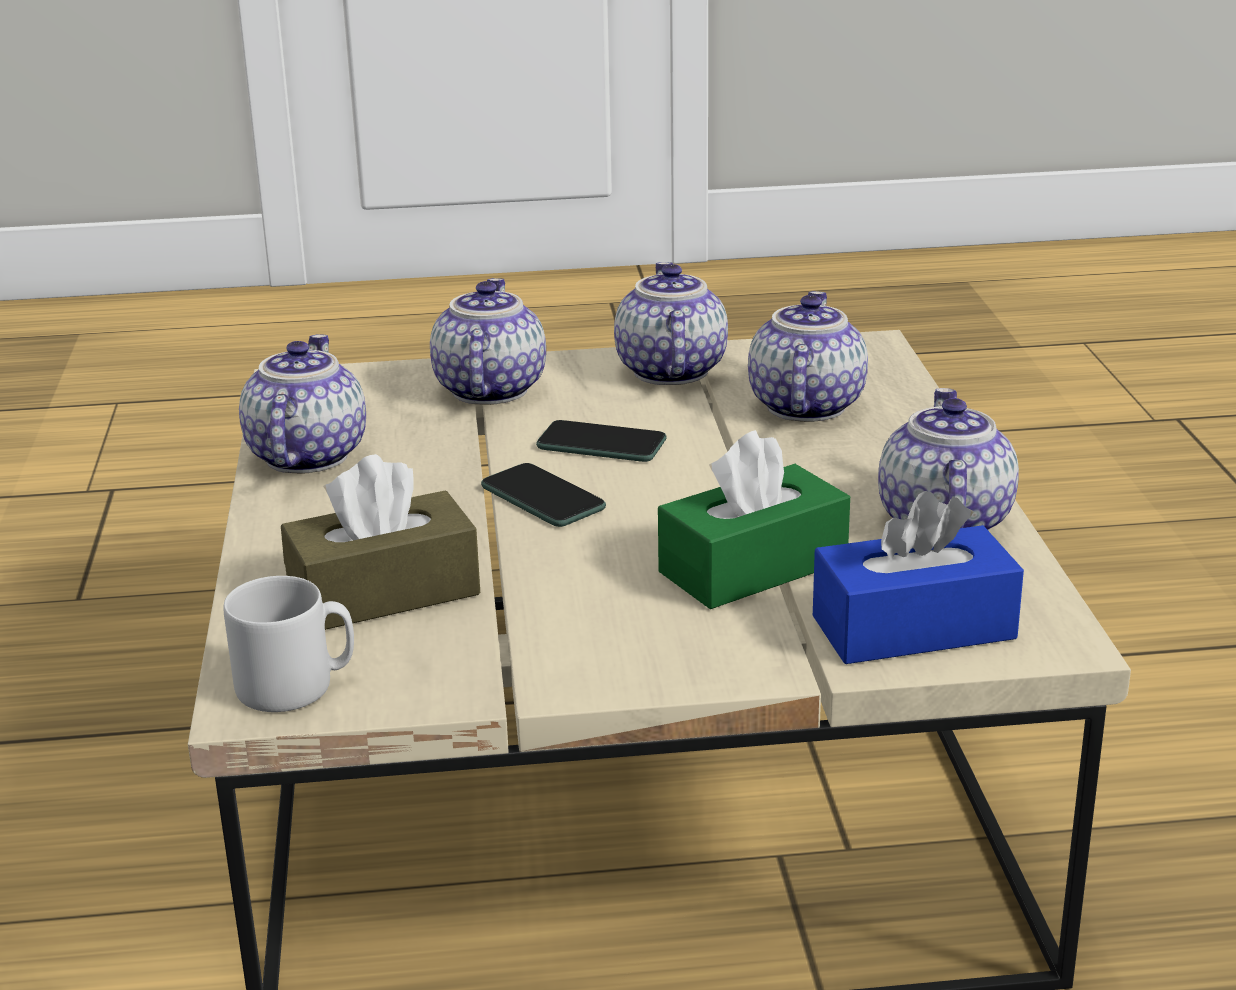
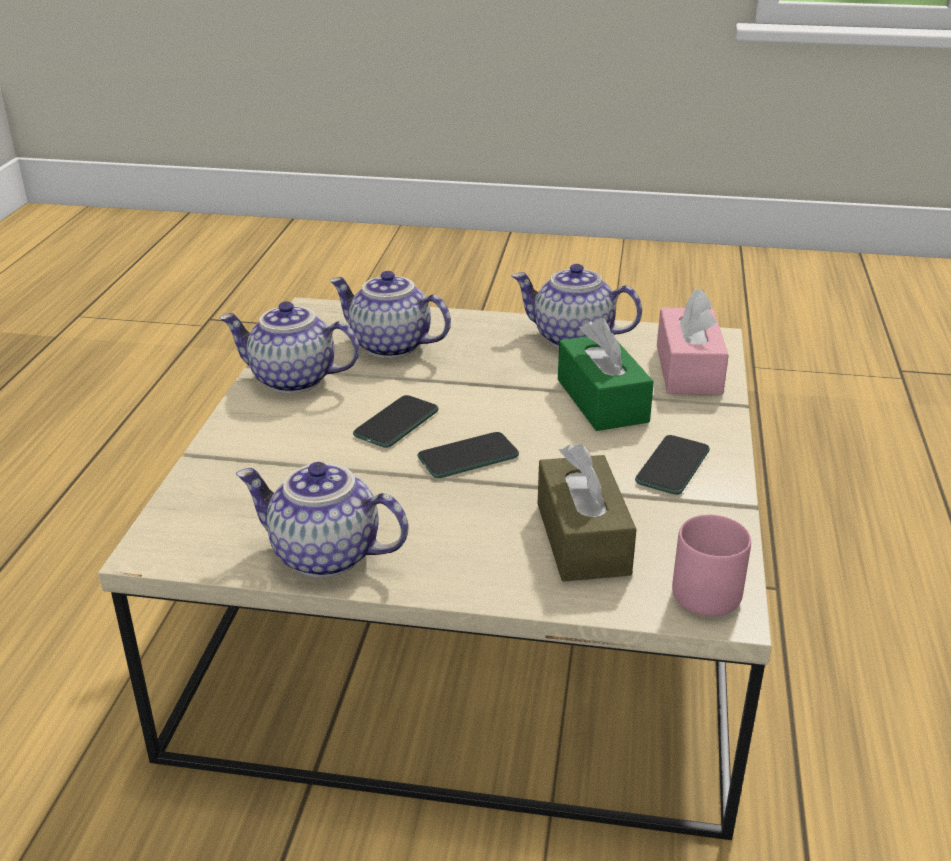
camera: 75 degrees left, 5 degrees up
grey mug [223,576,354,712] -> pink mug [672,515,751,616]
teapot [430,278,546,405] -> none
blue tissue box [813,491,1024,664] -> pink tissue box [657,289,729,395]
none -> phone [635,435,710,495]

